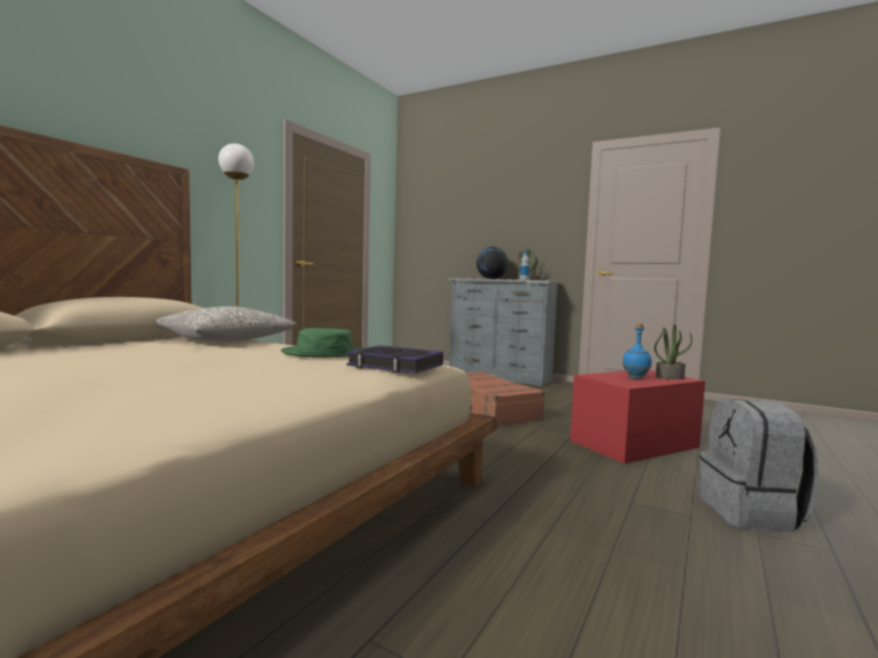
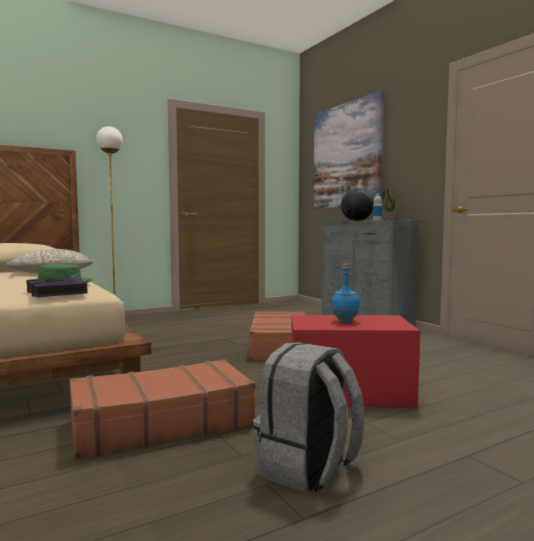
camera: 30 degrees right, 0 degrees up
potted plant [654,324,692,379] -> none
none -> brown suitcase [69,359,256,459]
none -> picture [313,91,384,209]

